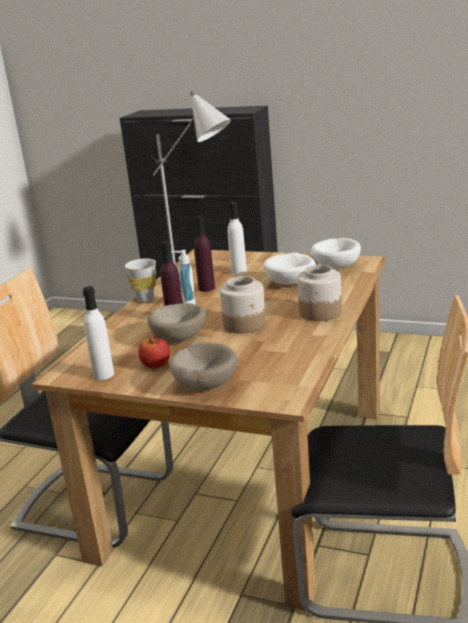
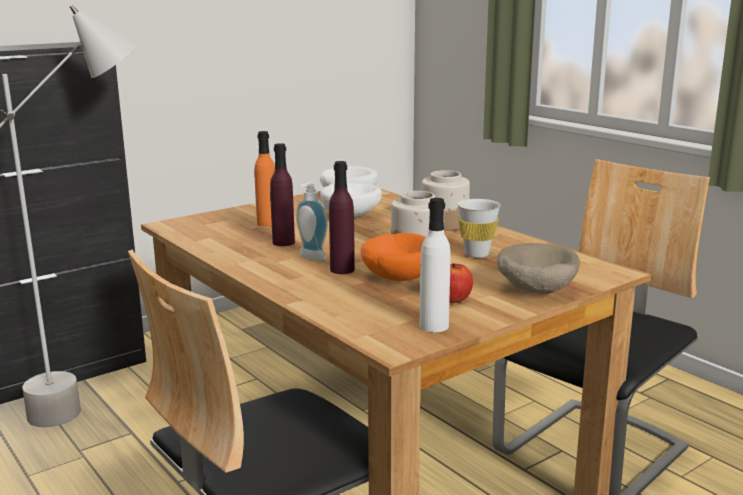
camera: 60 degrees left, 5 degrees down
white cup [125,259,156,302] -> white cup moved to [457,199,501,258]
beige bowl [147,303,206,342] -> orange bowl [361,233,426,281]
white bottle [227,201,247,274] -> orange bottle [254,131,275,227]

